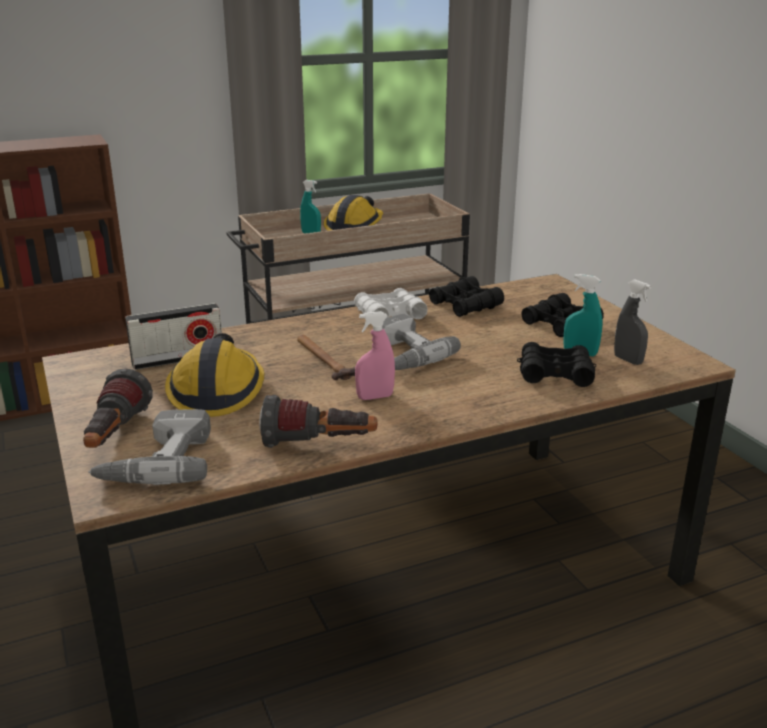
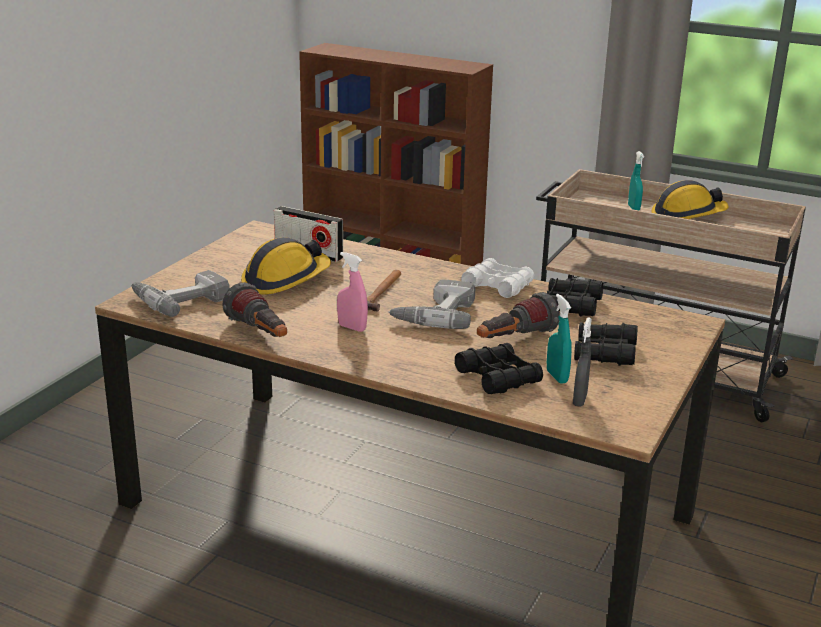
camera: 50 degrees right, 0 degrees up
flashlight [83,368,153,448] -> flashlight moved to [477,292,560,338]

